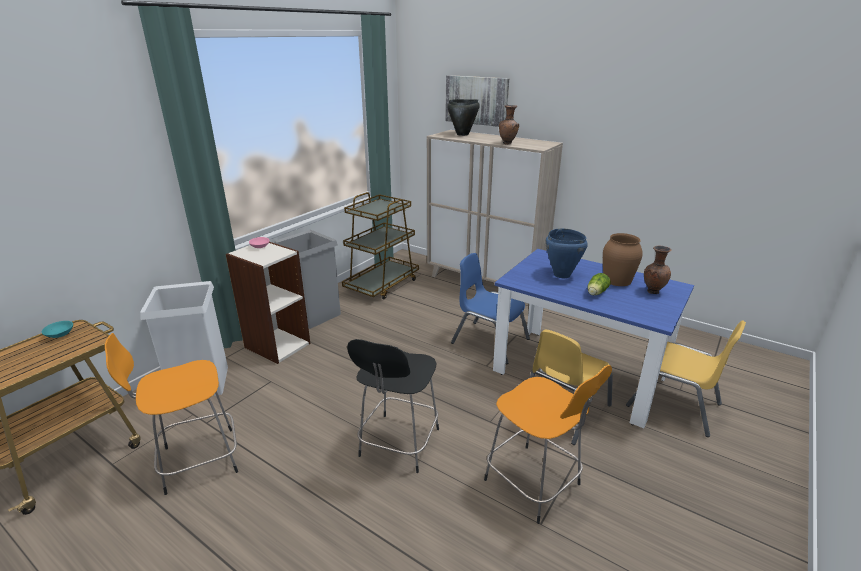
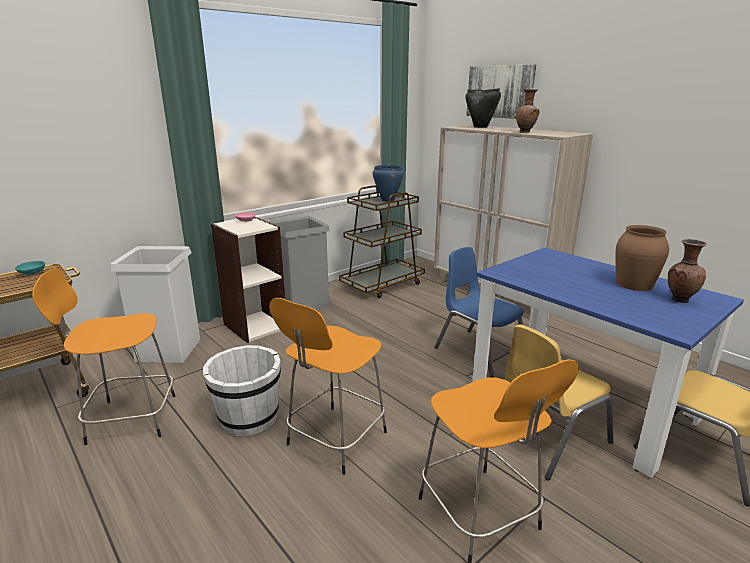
camera: 15 degrees right, 5 degrees down
black stool [347,339,439,473] -> orange stool [269,298,387,475]
blue cooking pot [545,228,588,278] -> blue cooking pot moved to [373,165,404,202]
lettuce [588,273,611,295] -> none
none -> white bucket [203,345,281,436]

